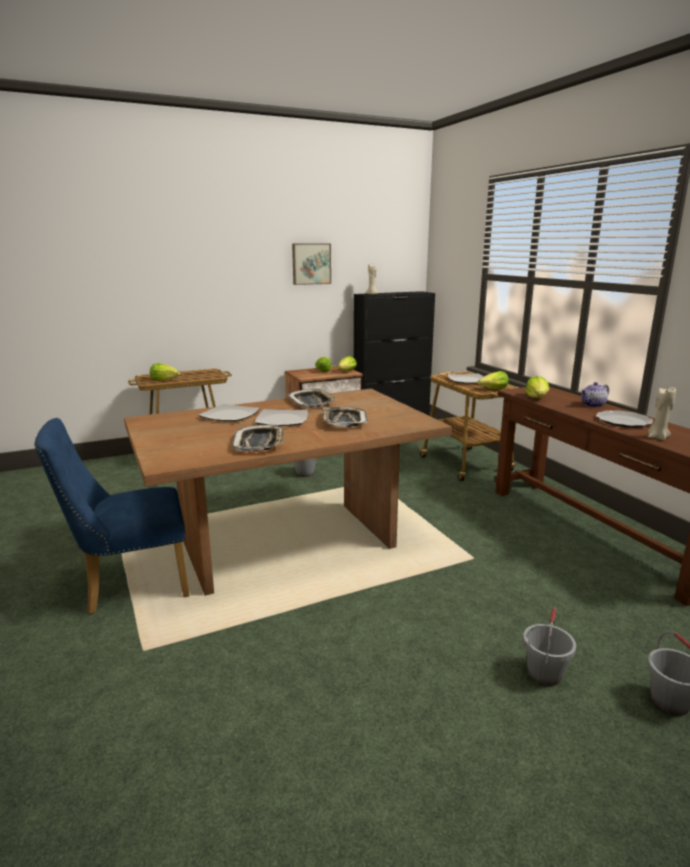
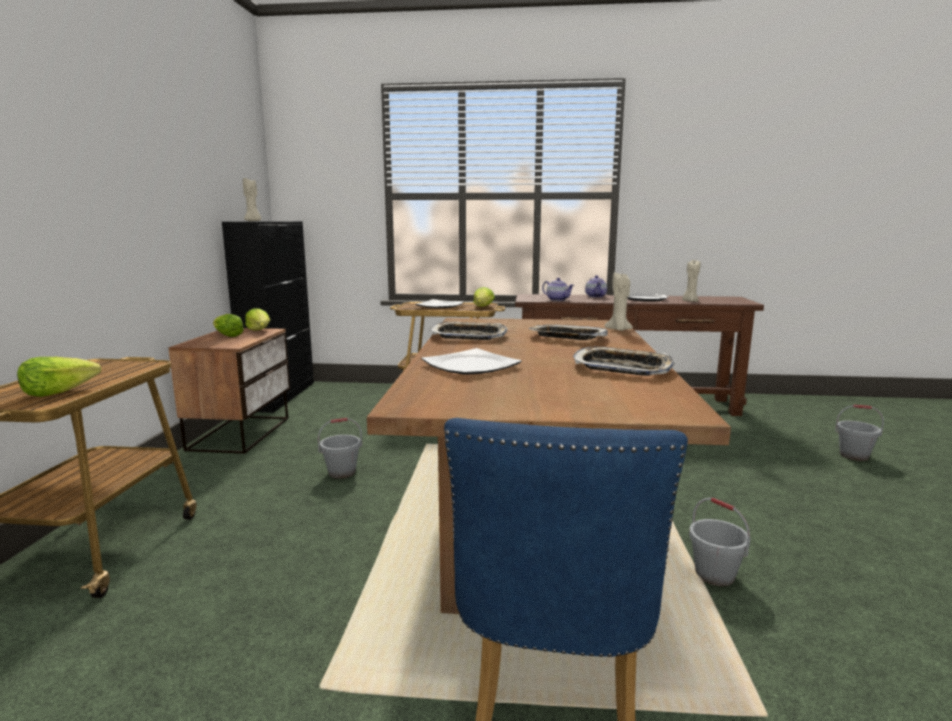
camera: 60 degrees left, 5 degrees down
plate [255,409,308,426] -> none
picture [292,244,331,285] -> none
grey bucket [523,608,576,686] -> grey bucket moved to [689,498,750,586]
lettuce [525,376,549,398] -> teapot [542,278,574,301]
none -> beige candle [605,273,633,331]

